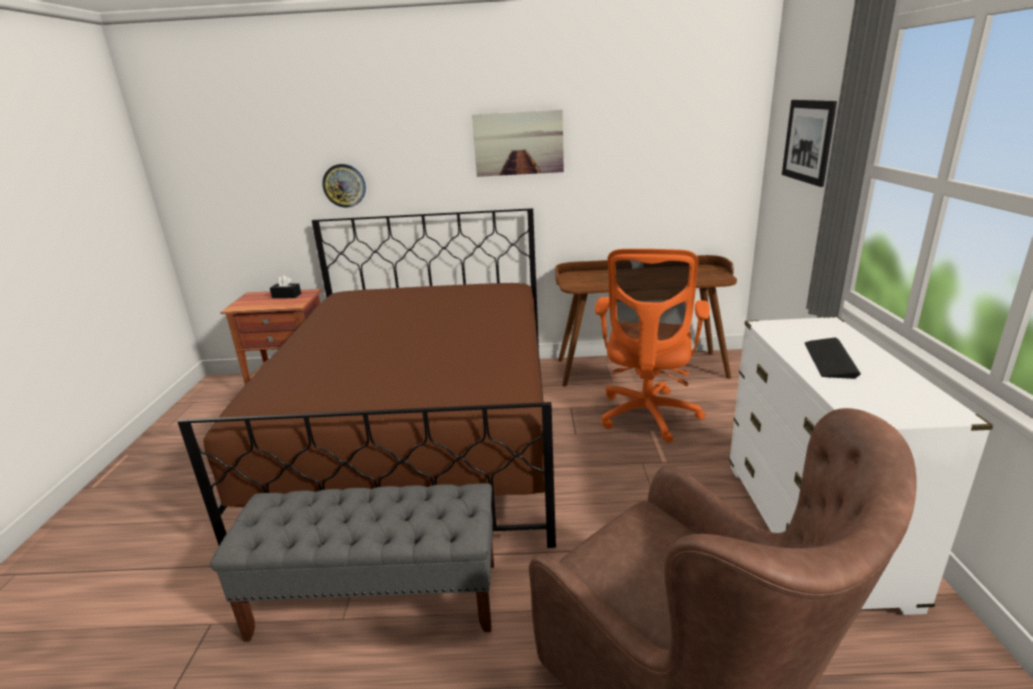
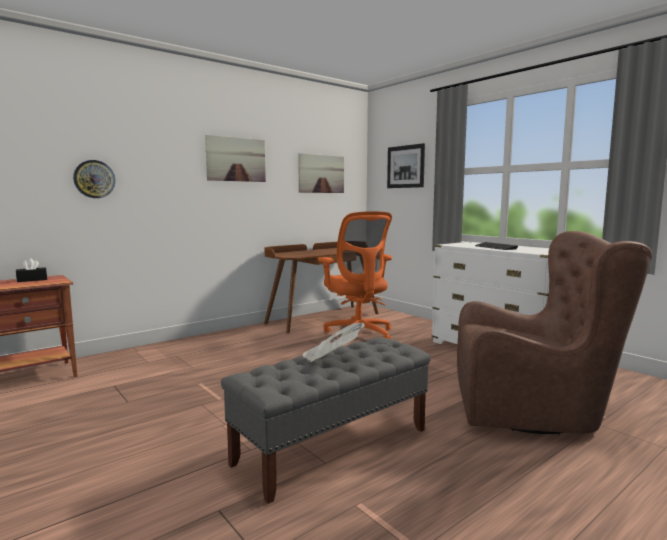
camera: 40 degrees left, 15 degrees down
brown bed [178,208,556,548] -> none
none -> picture [298,153,344,193]
none -> newspaper [302,323,365,362]

